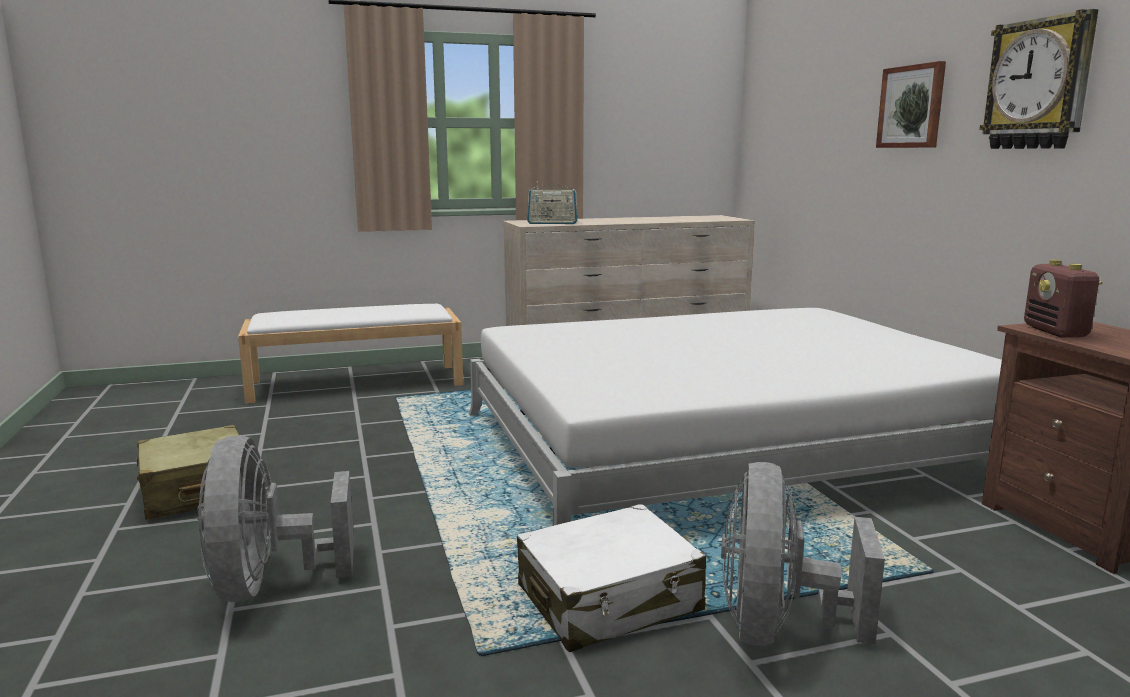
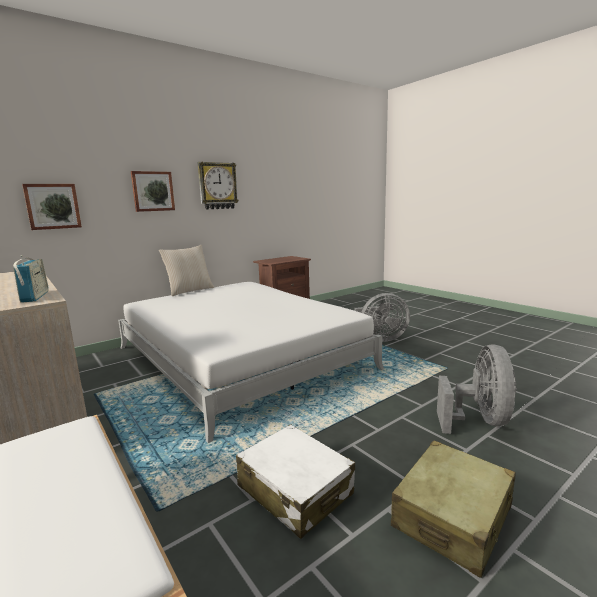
camera: 110 degrees left, 0 degrees up
grey fan [197,435,354,602] -> grey fan turned 45 degrees counterclockwise [437,344,517,434]
white suitcase [517,504,706,652] -> white suitcase moved to [236,424,355,539]
radio [1024,259,1102,337] -> none
none -> picture [22,184,82,230]
none -> beige pillow [159,245,214,296]

